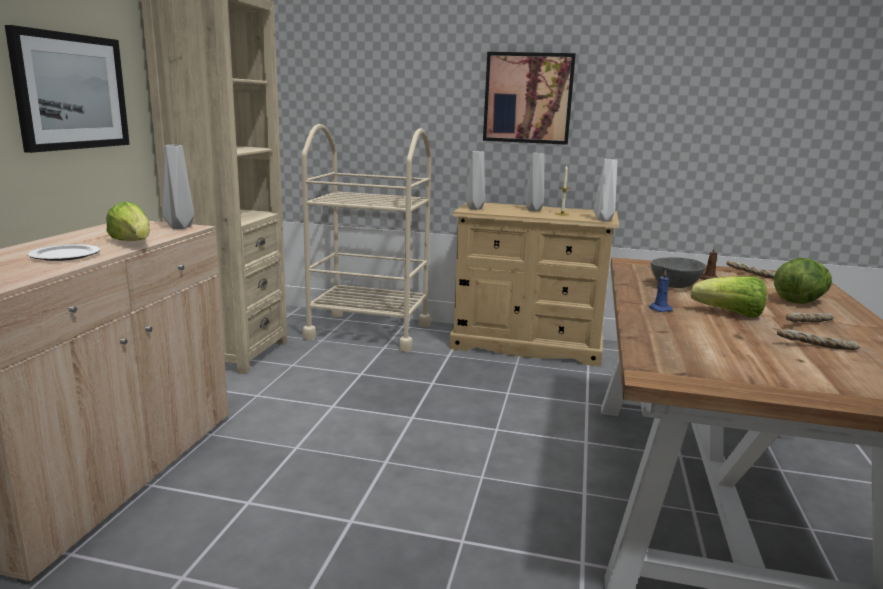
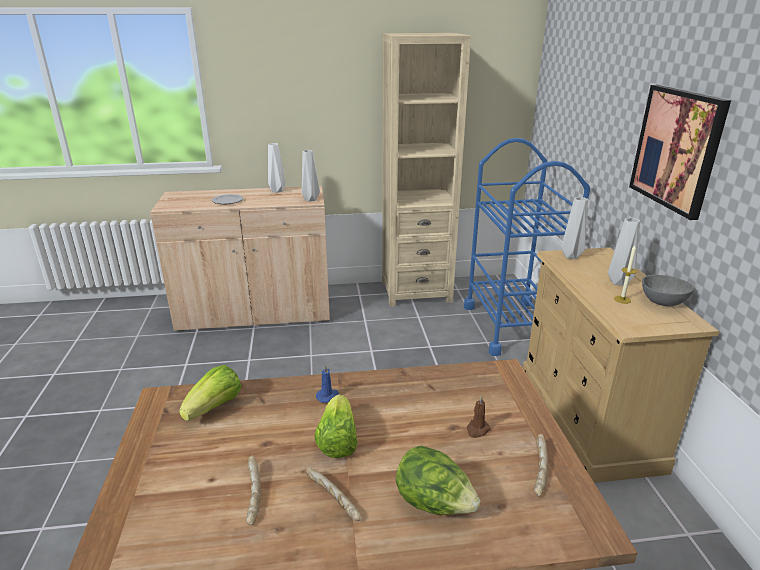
camera: 70 degrees right, 10 degrees up
picture [5,25,130,153] -> none
lettuce [106,201,150,241] -> lettuce moved to [179,365,242,421]
beige cart [301,124,432,352] -> blue cart [464,138,590,356]
white vase [593,159,617,221] -> white vase moved to [268,143,286,193]
grey bowl [651,257,706,288] -> grey bowl moved to [642,275,694,307]

